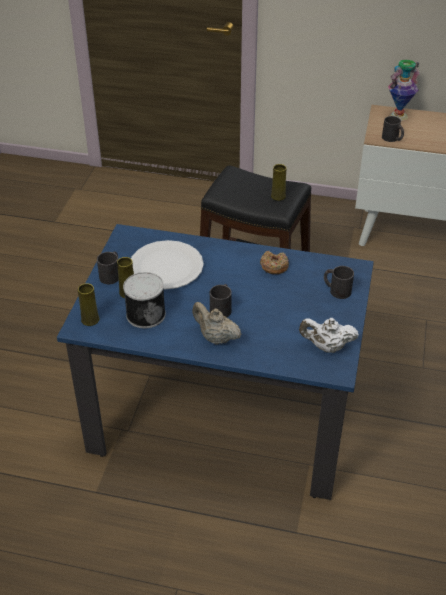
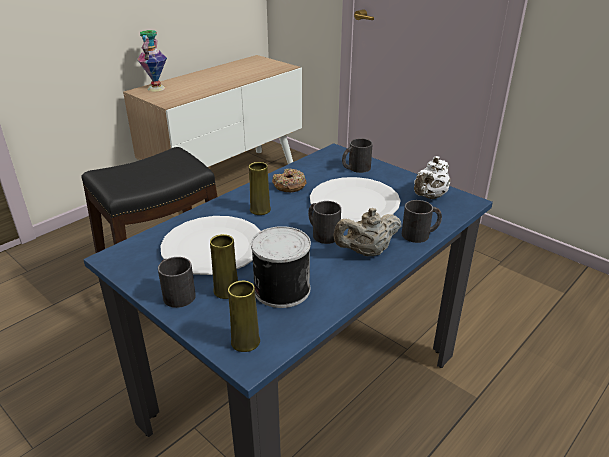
camera: 60 degrees left, 10 degrees down
yellow vase [271,164,286,201] -> yellow vase moved to [249,162,271,215]
black mug [382,116,404,142] -> black mug moved to [402,200,442,243]
none -> white plate [310,177,401,222]

